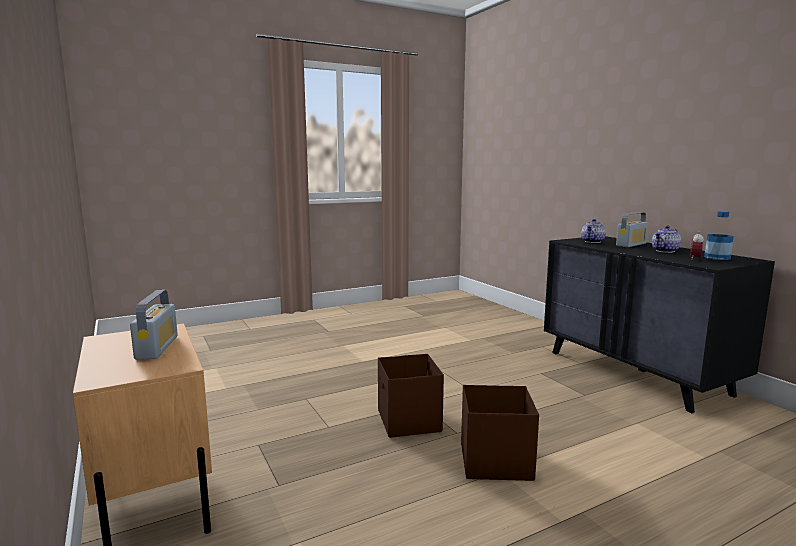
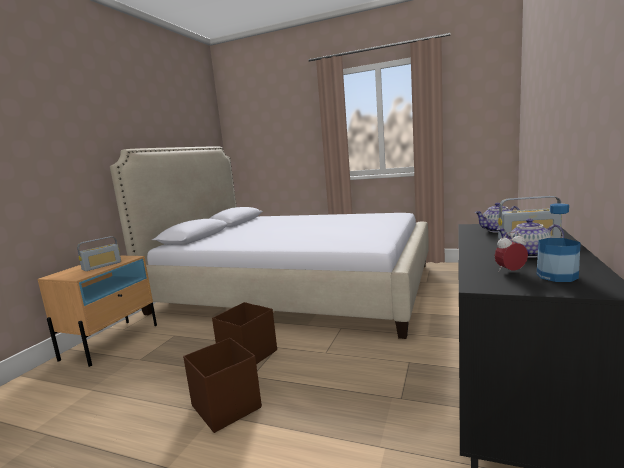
camera: 50 degrees right, 0 degrees up
none -> bed [110,147,429,339]

